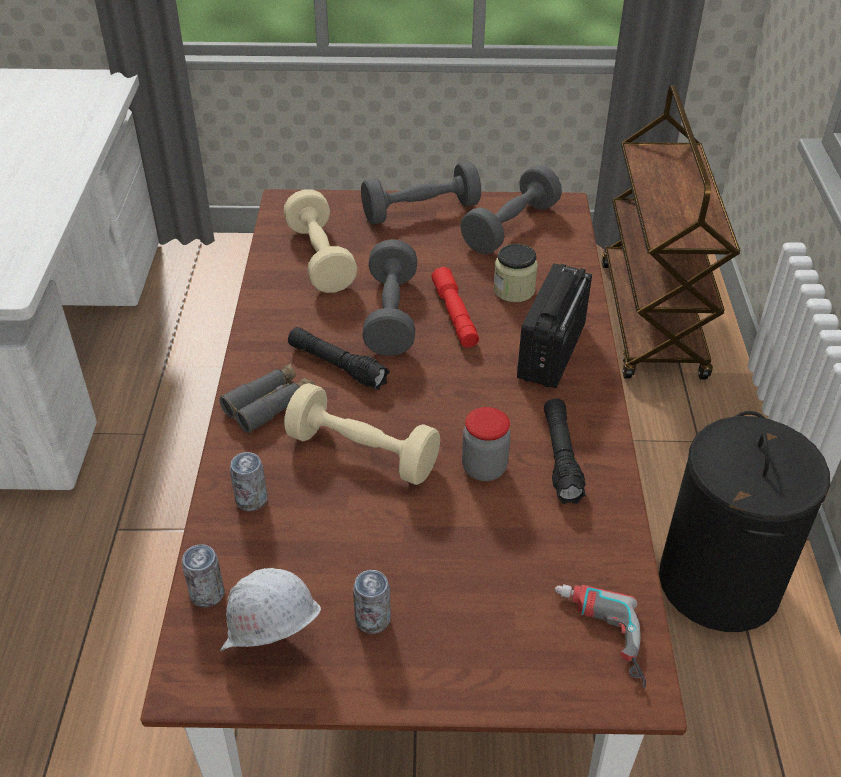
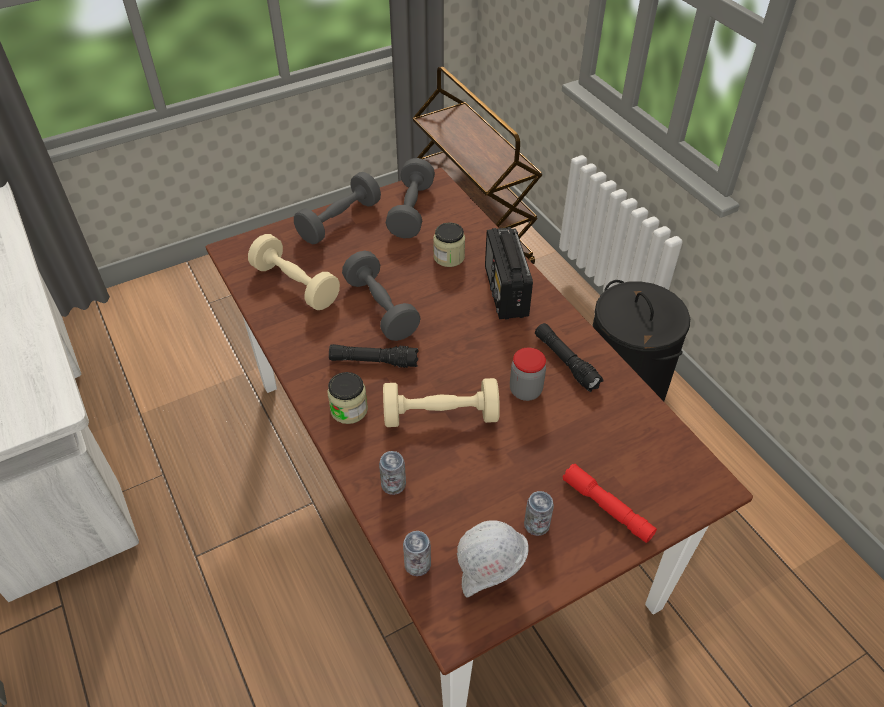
camera: 30 degrees left, 5 degrees up
grey binoculars [219,363,315,433] -> jar [327,372,368,424]
red flashlight [431,267,479,348] -> red flashlight moved to [562,463,657,543]
power drill [554,584,646,689] -> none

